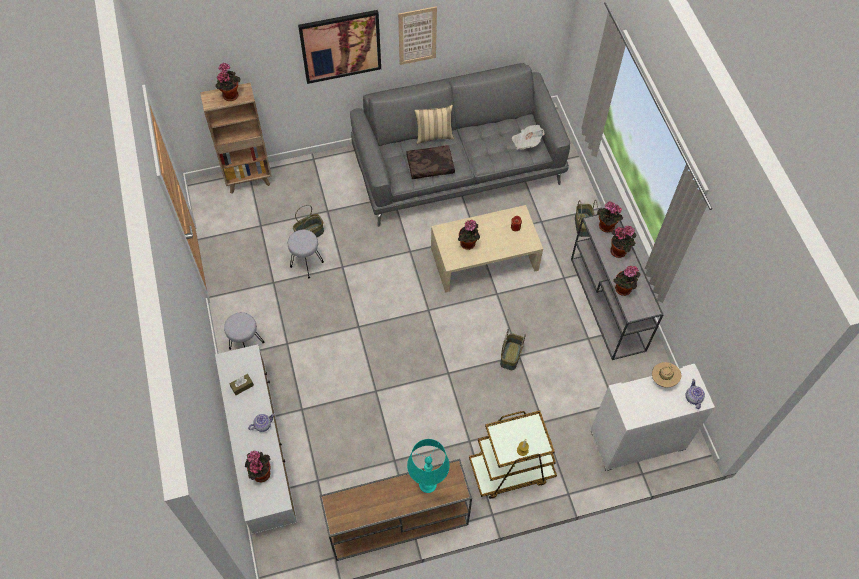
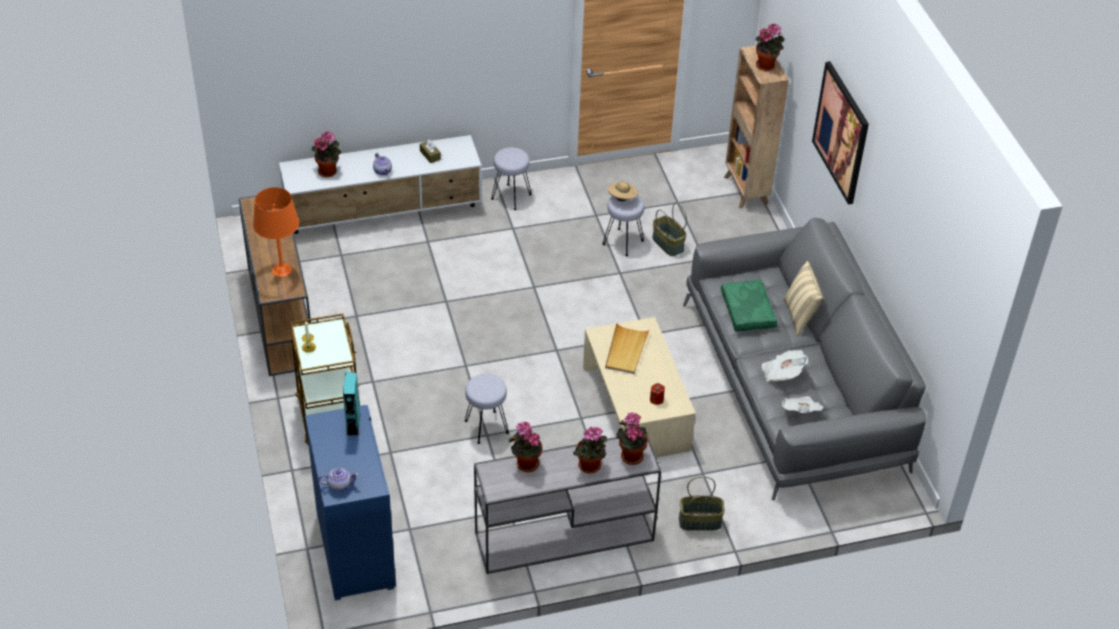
camera: 90 degrees right, 15 degrees down
picture [398,6,437,65] -> none
brown pillow [406,145,455,179] -> green pillow [721,280,777,332]
turquoise table lamp [407,439,450,493] -> orange table lamp [253,187,299,277]
potted plant [458,220,480,250] -> beige tray [605,323,650,374]
basket [500,329,526,370] -> grey stool [465,374,509,444]
white cabinet [591,364,715,471] -> blue cabinet [305,405,396,600]
beige hat [652,362,681,388] -> beige hat moved to [608,181,638,201]
none -> turquoise speaker [343,373,360,436]
none -> newspaper [761,350,808,381]

